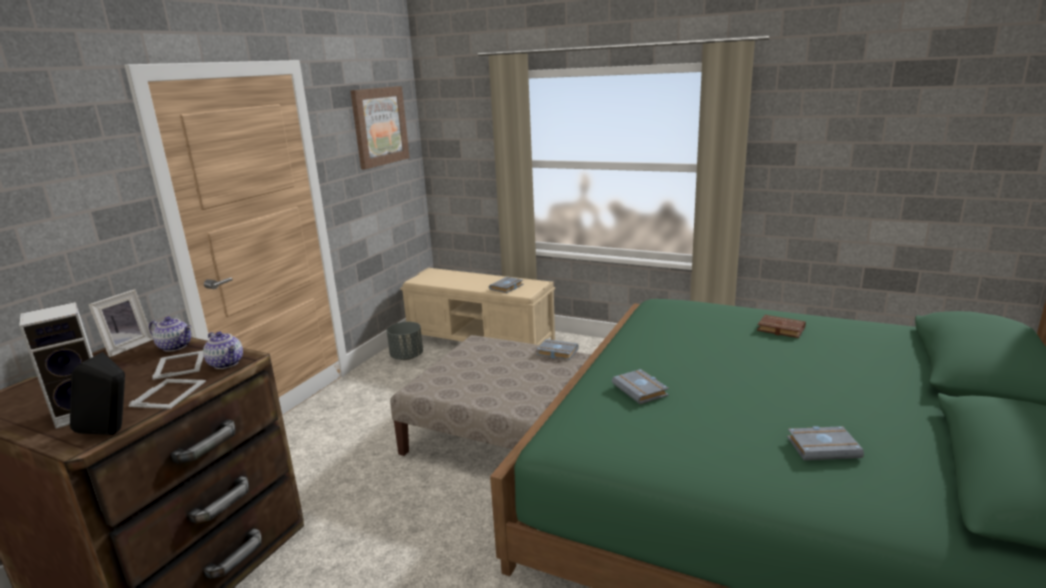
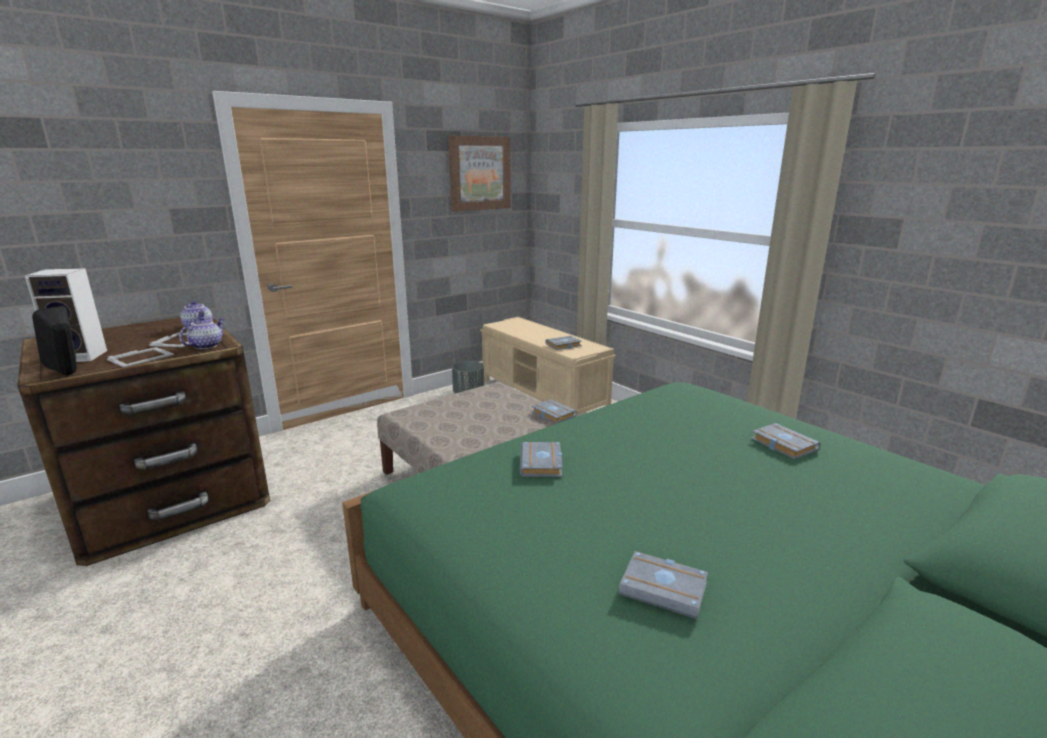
camera: 25 degrees right, 0 degrees up
picture frame [88,289,153,357] -> none
teapot [203,332,243,369] -> teapot turned 135 degrees counterclockwise [179,317,224,349]
brown book [757,315,806,338] -> grey book [751,423,821,459]

